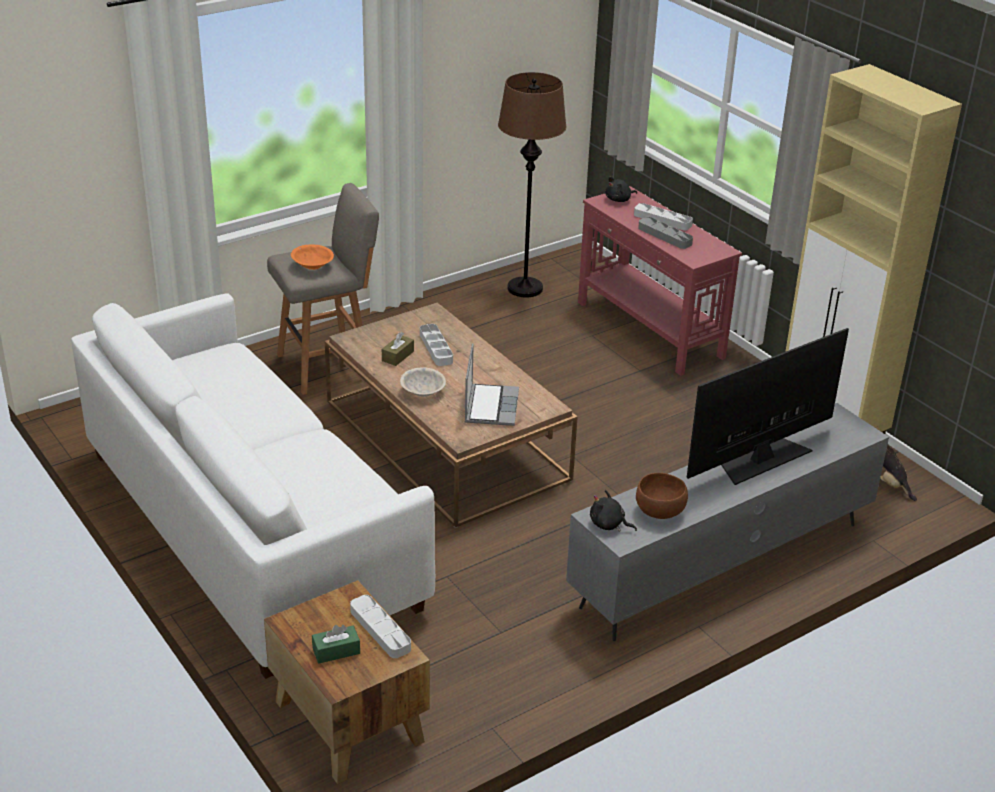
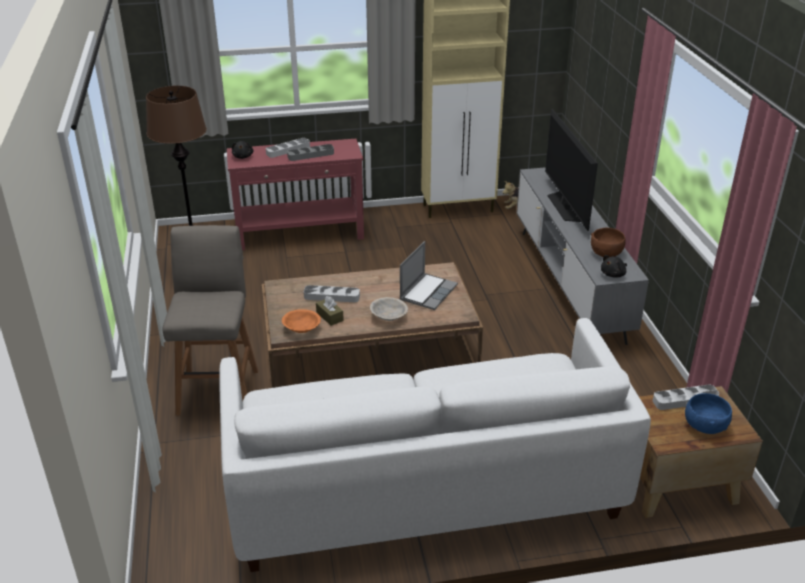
camera: 65 degrees left, 0 degrees up
orange bowl [291,244,334,270] -> orange bowl moved to [282,309,321,333]
green tissue box [312,625,360,664] -> blue bowl [685,393,732,434]
laptop [465,343,519,426] -> laptop turned 90 degrees clockwise [400,241,458,310]

